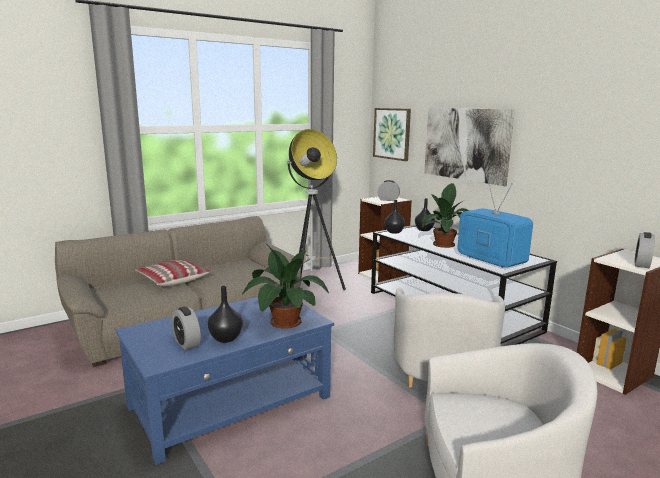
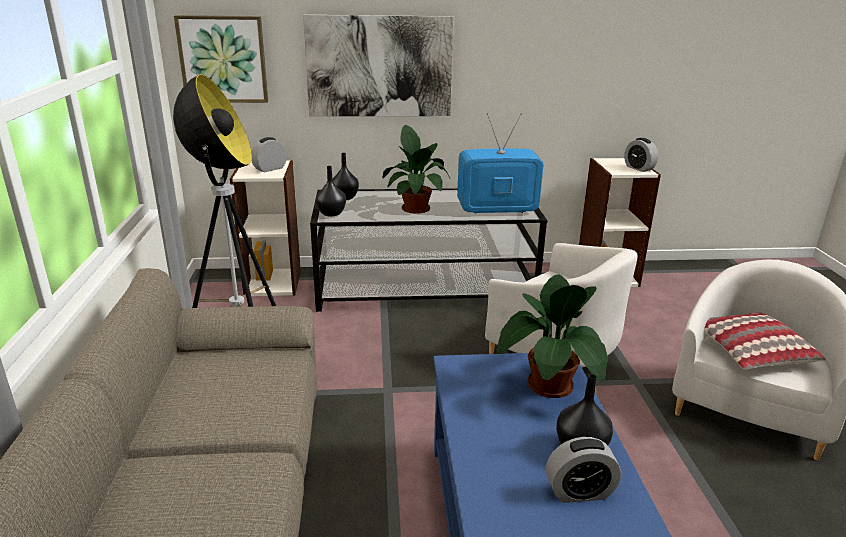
camera: 60 degrees left, 10 degrees up
pillow [136,259,210,286] -> pillow moved to [704,312,826,370]

